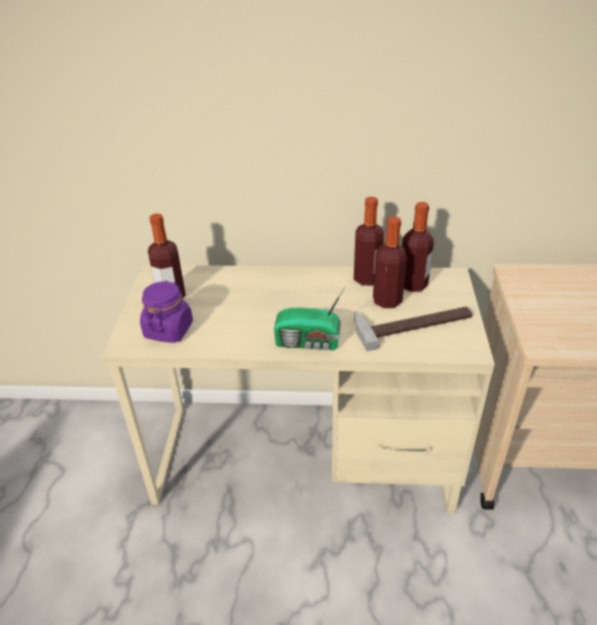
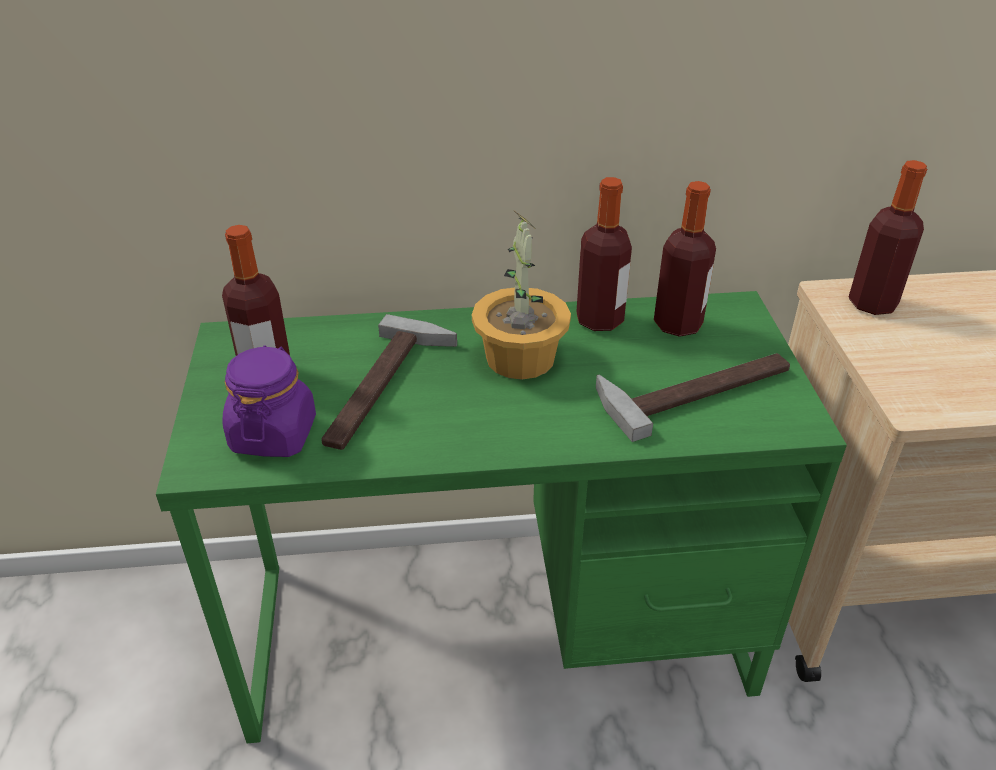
camera: 10 degrees left, 0 degrees up
beige desk [101,265,495,514] -> green desk [156,291,847,743]
radio [274,287,345,350] -> none
bottle [373,216,407,308] -> bottle moved to [849,160,927,315]
none -> hammer [321,314,457,450]
none -> potted plant [472,209,571,379]

